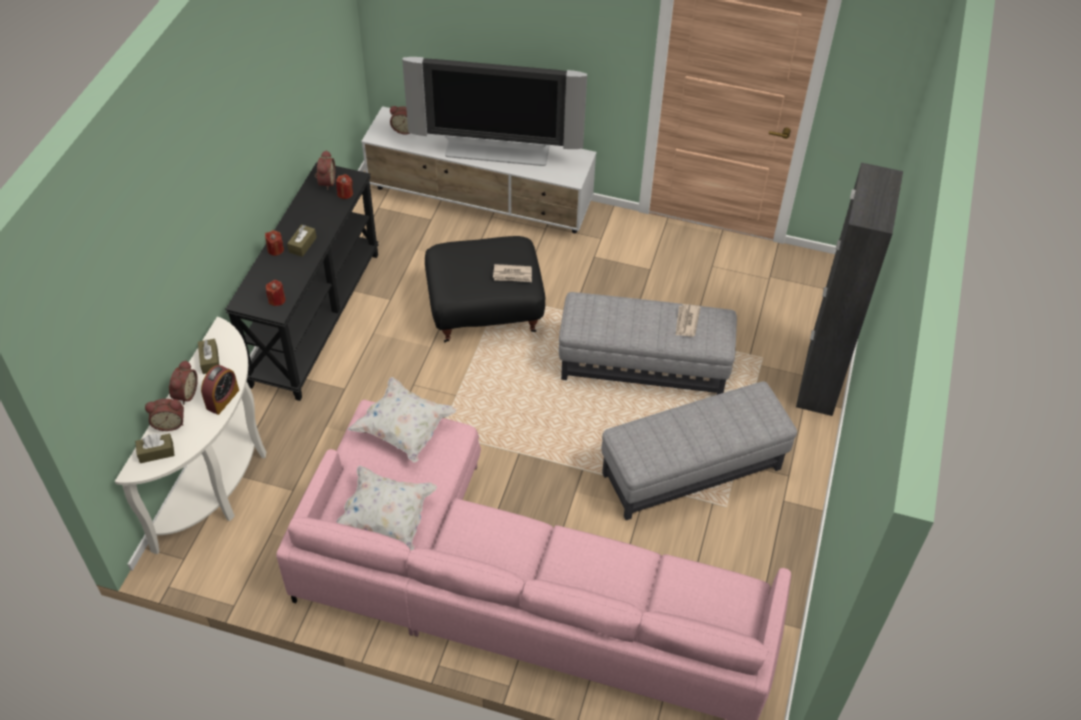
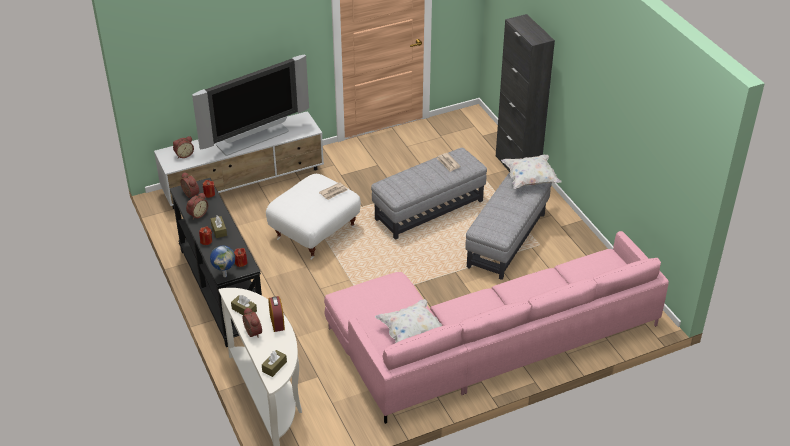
camera: 40 degrees left, 10 degrees down
alarm clock [145,399,184,431] -> alarm clock moved to [186,193,208,220]
white pillow [348,377,456,462] -> white pillow moved to [501,155,562,189]
black ottoman [425,236,545,342] -> white ottoman [266,174,361,260]
none -> globe [210,246,235,277]

